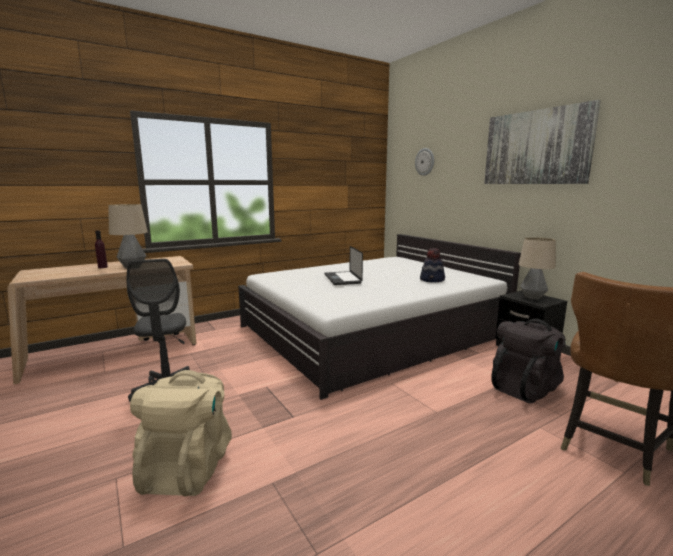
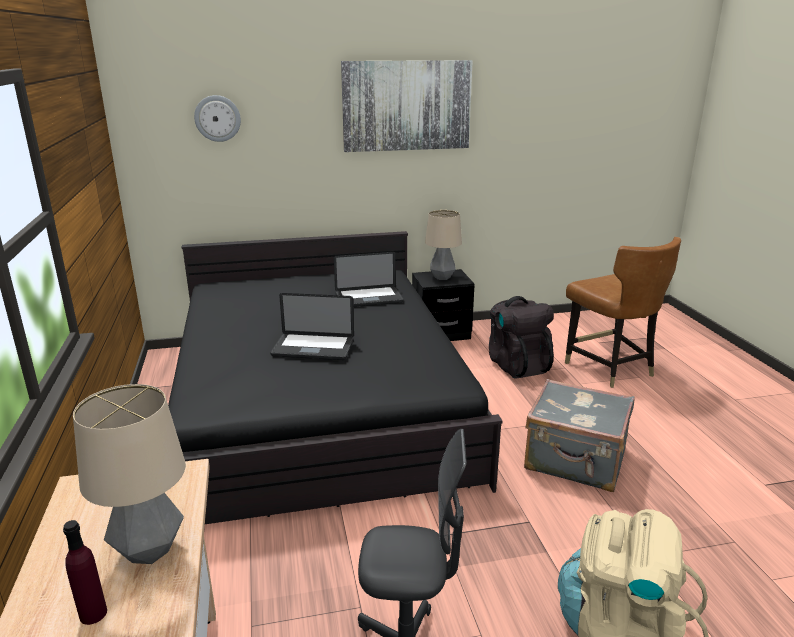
camera: 70 degrees left, 10 degrees up
white bed [238,234,521,400] -> black bed [168,231,503,524]
hat [420,248,445,282] -> laptop [334,252,403,307]
none -> grey suitcase [524,379,635,492]

